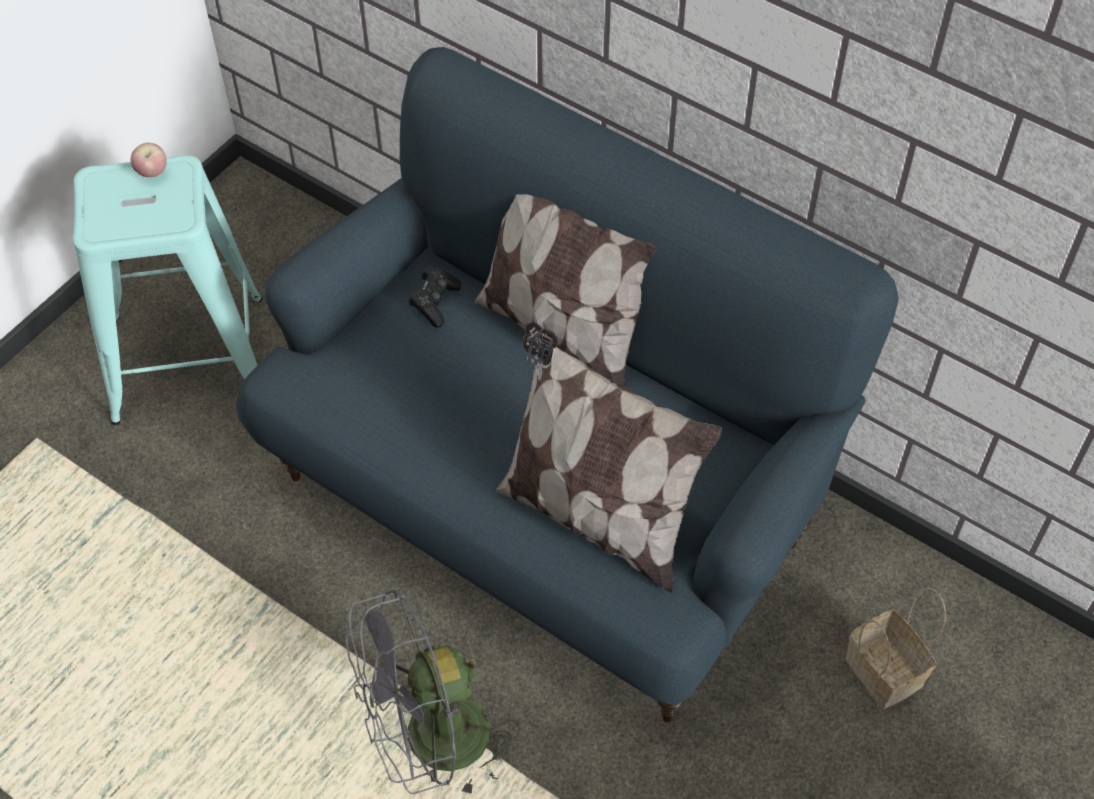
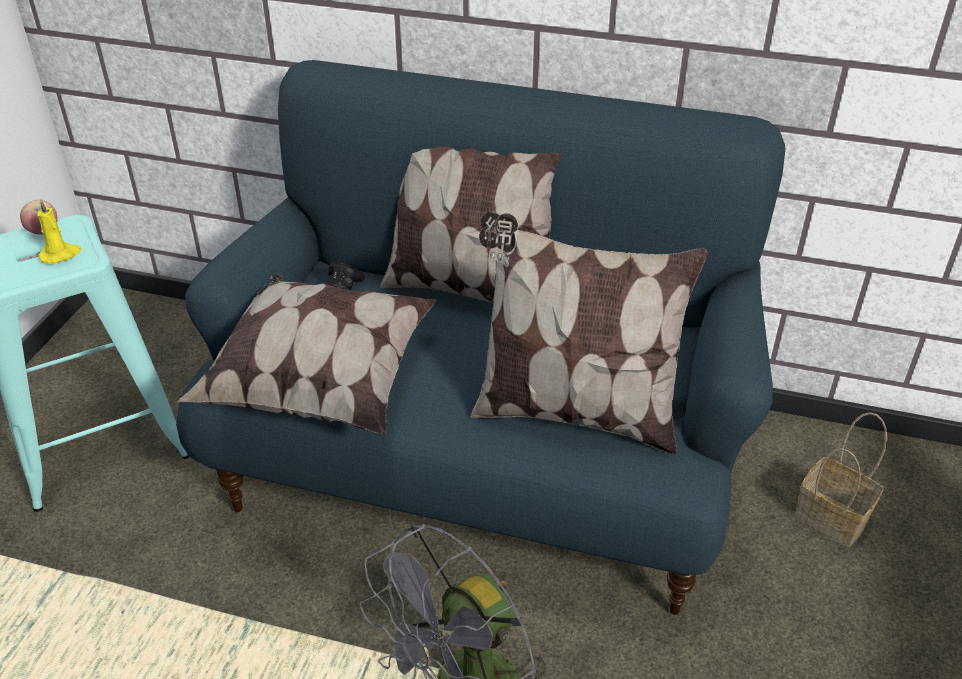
camera: 20 degrees left, 15 degrees down
none -> yellow candle [37,199,81,264]
none -> pillow [178,274,436,434]

